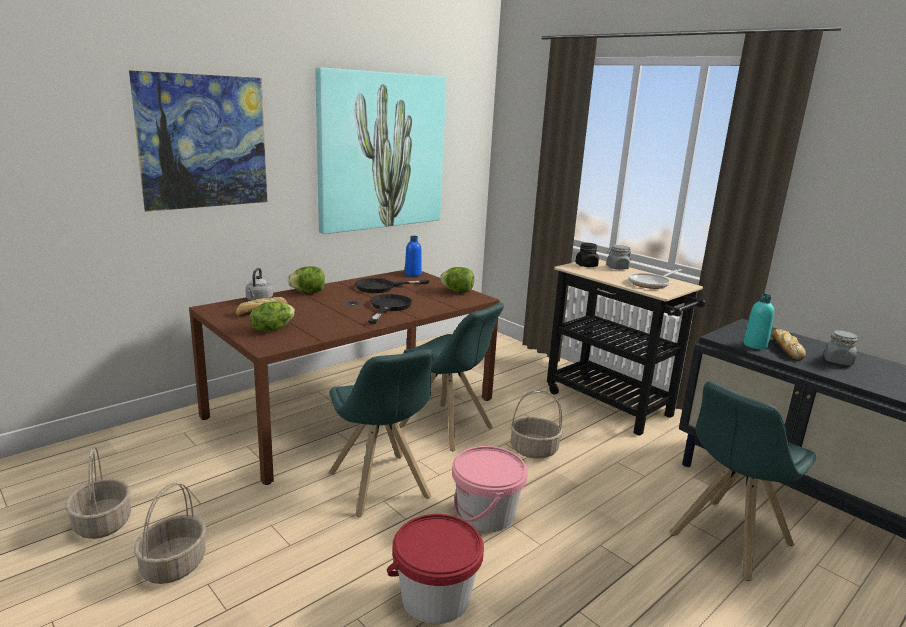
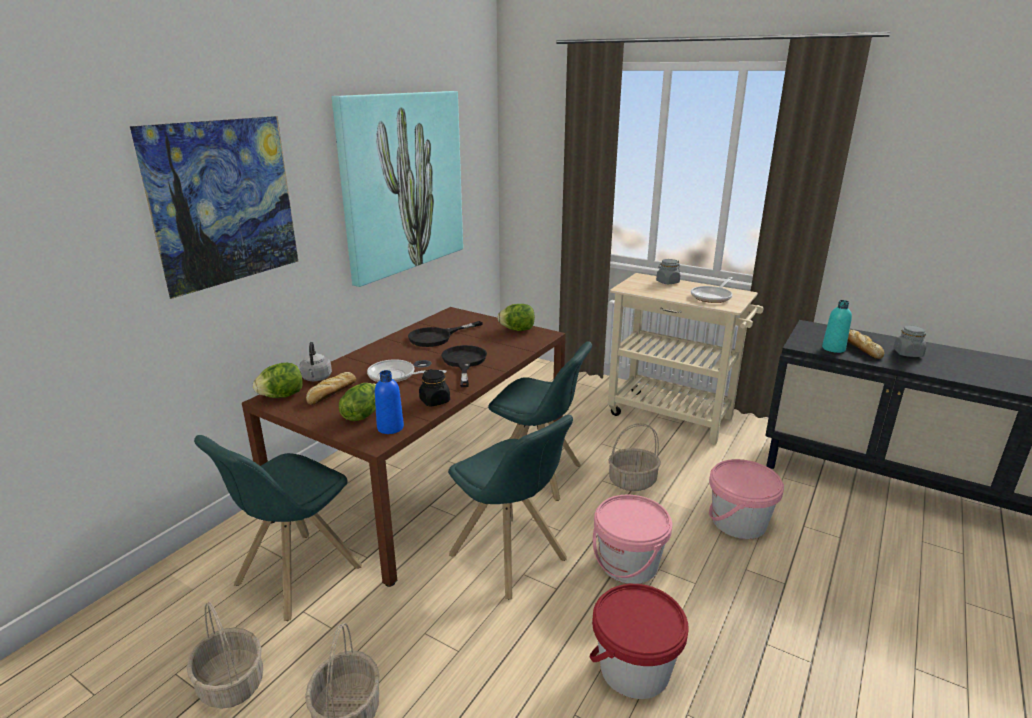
camera: 15 degrees left, 5 degrees up
lettuce [288,266,325,293] -> lettuce moved to [253,363,303,398]
blue bottle [405,236,421,276] -> blue bottle moved to [375,370,404,434]
black cart [547,259,705,436] -> beige cart [608,273,764,445]
black jar [575,243,599,267] -> black jar moved to [419,369,450,407]
turquoise chair [669,381,816,581] -> turquoise chair moved to [194,435,362,621]
none -> frying pan [367,359,447,382]
none -> pink bucket [709,459,784,539]

